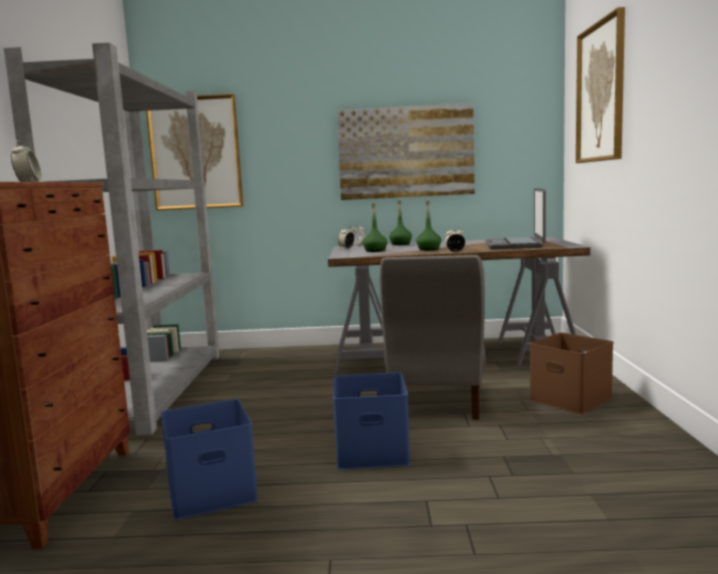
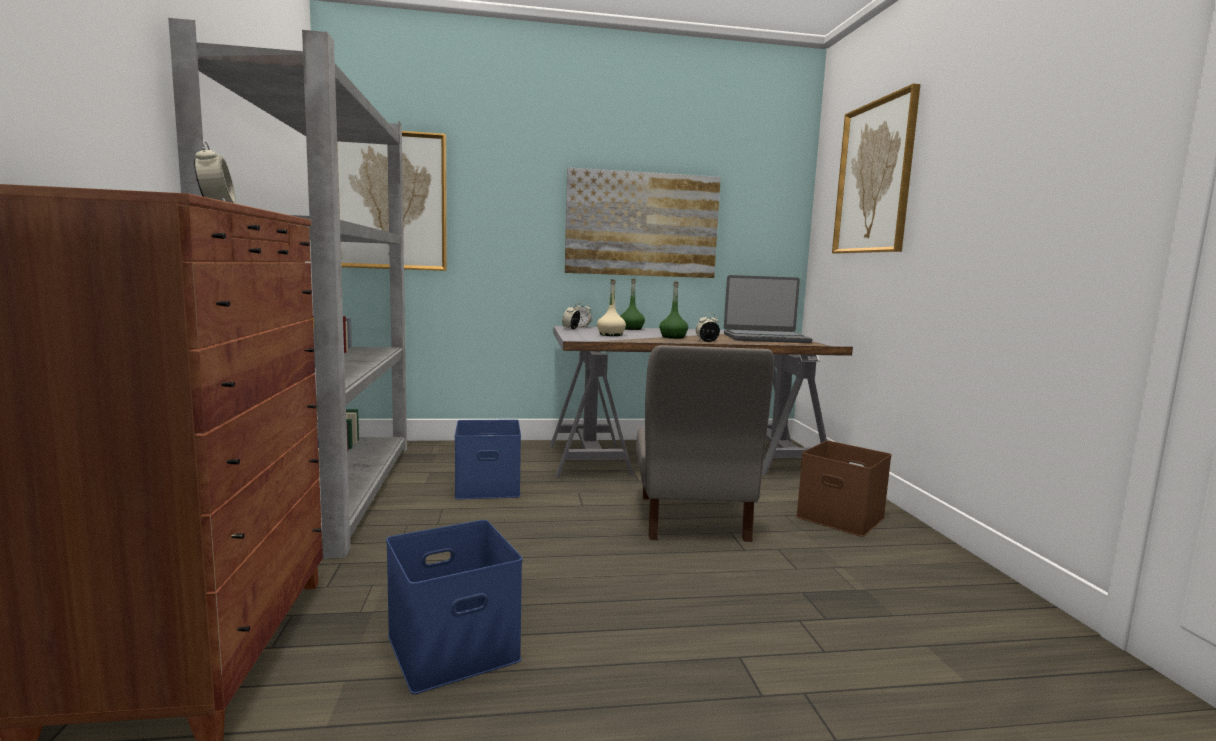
camera: 10 degrees left, 0 degrees up
blue storage box [333,372,411,469] -> blue storage box moved to [455,419,521,499]
green bottle [363,203,387,252] -> beige bottle [597,279,626,336]
laptop [486,188,546,249] -> laptop turned 90 degrees counterclockwise [724,275,812,343]

